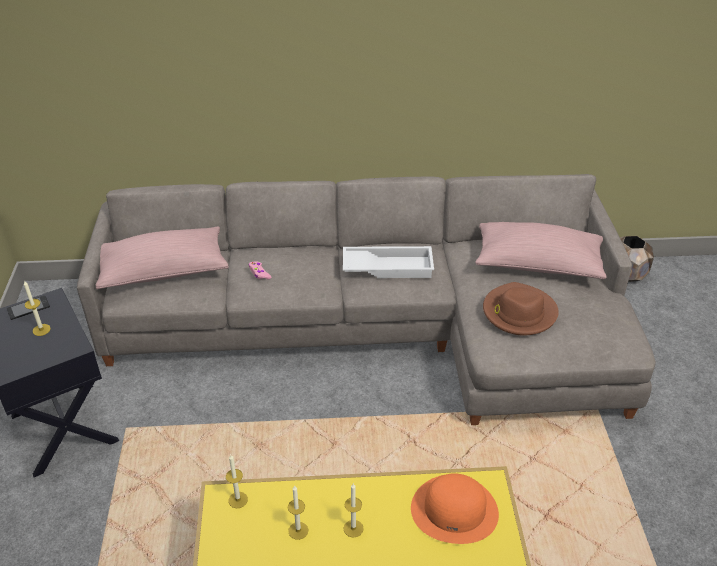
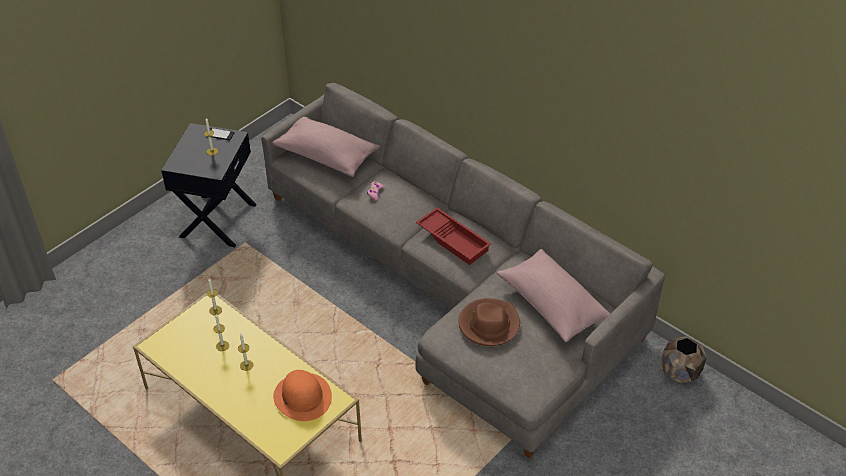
camera: 45 degrees right, 5 degrees up
white tray [343,246,434,278] -> red tray [416,207,491,265]

